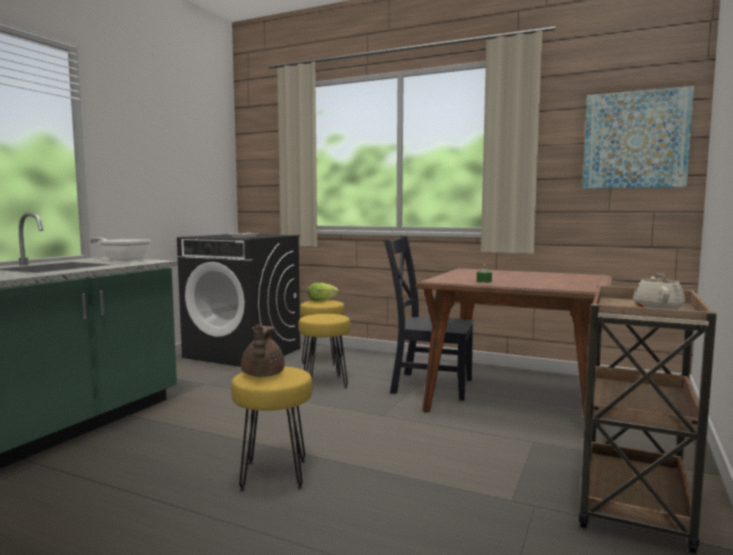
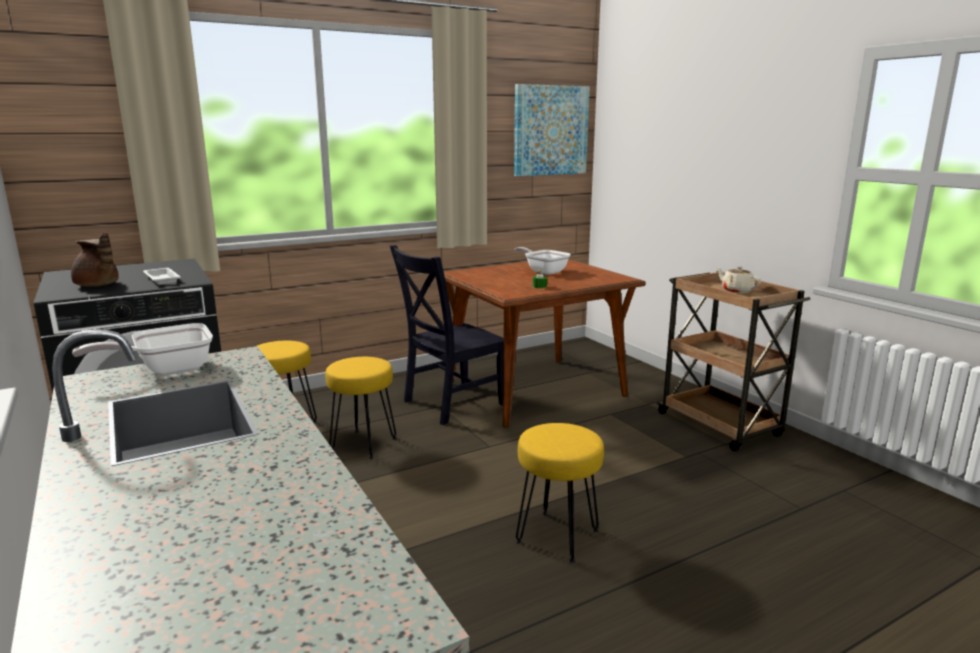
camera: 55 degrees left, 10 degrees up
brown teapot [241,324,285,377] -> brown teapot moved to [71,232,119,287]
lettuce [308,283,339,302] -> none
none -> frying pan [515,247,571,275]

